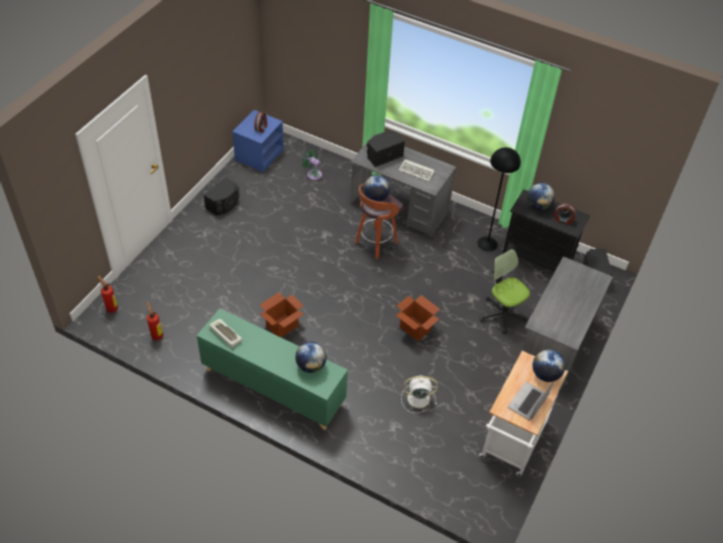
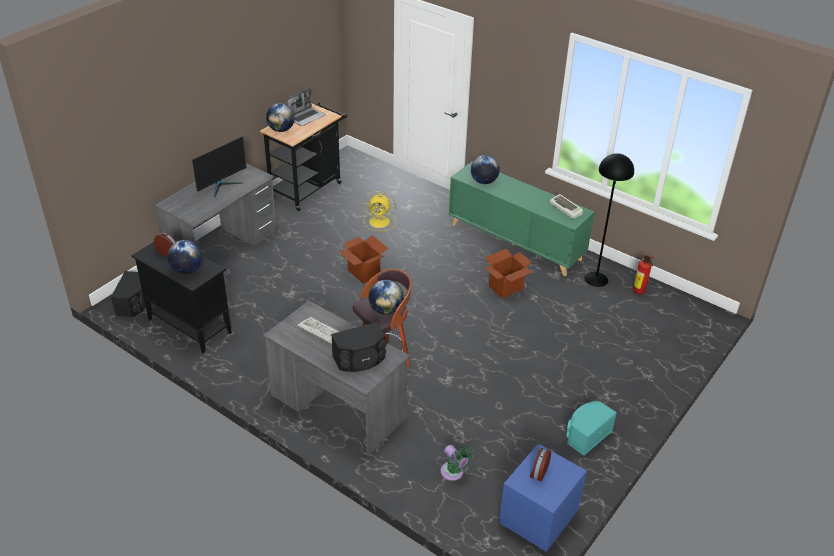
camera: 170 degrees left, 10 degrees down
fire extinguisher [97,275,118,313] -> none
black speaker [204,178,239,215] -> turquoise speaker [566,401,617,456]
white fan [401,376,438,413] -> yellow fan [363,191,396,231]
black floor lamp [477,147,521,252] -> black floor lamp moved to [584,153,634,287]
office chair [479,249,530,334] -> none
white cart [479,351,568,476] -> black cart [260,102,347,211]
none -> monitor [192,136,247,197]

